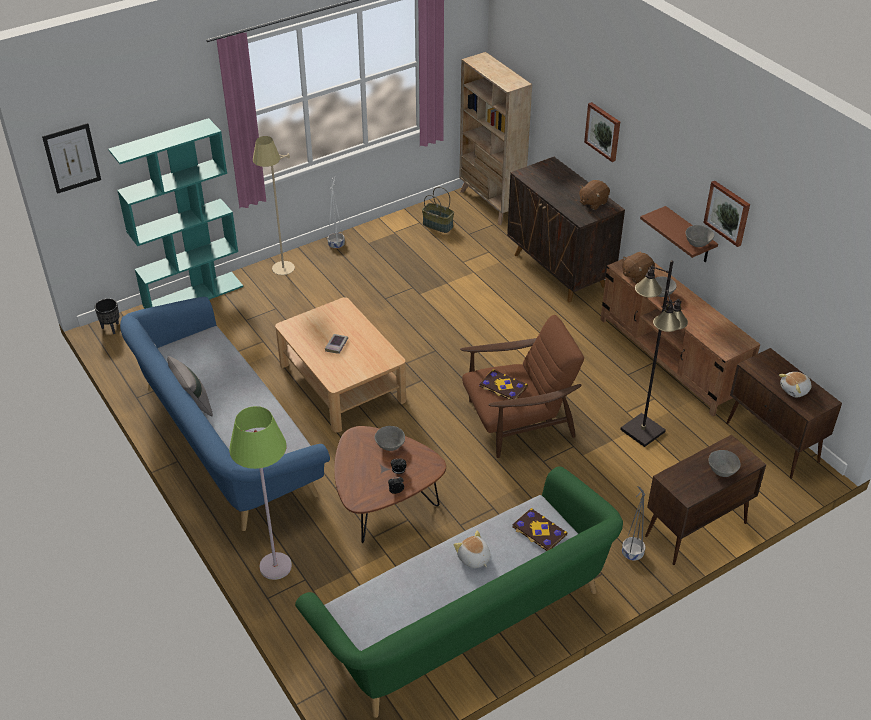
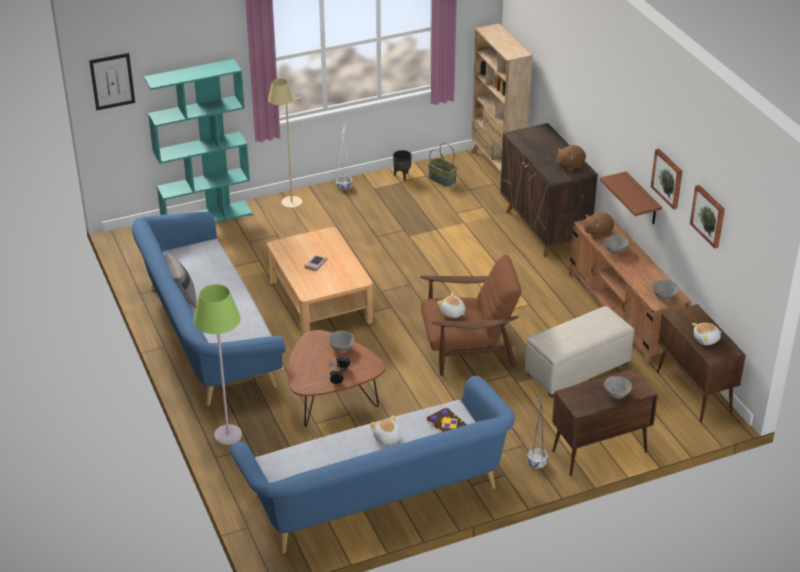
camera: 10 degrees right, 5 degrees down
black planter [95,299,119,334] -> black planter moved to [393,150,412,180]
green sofa [295,466,623,718] -> blue sofa [229,376,515,553]
book [479,369,528,400] -> plush toy [437,292,466,318]
picture [584,102,620,162] -> picture moved to [690,185,725,248]
black floor lamp [620,260,688,447] -> beige ottoman [525,306,634,397]
grey bowl [686,225,714,247] -> grey bowl moved to [653,279,679,300]

